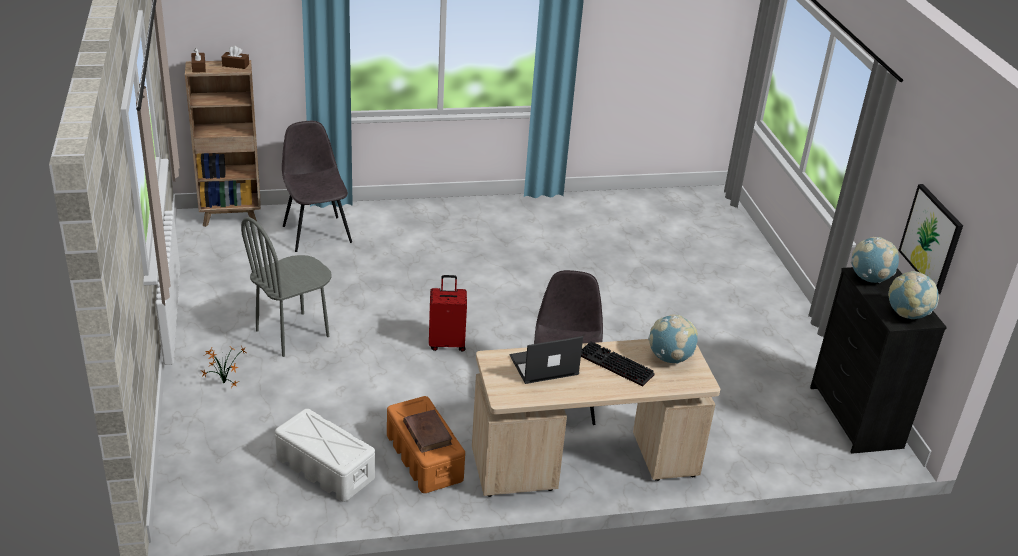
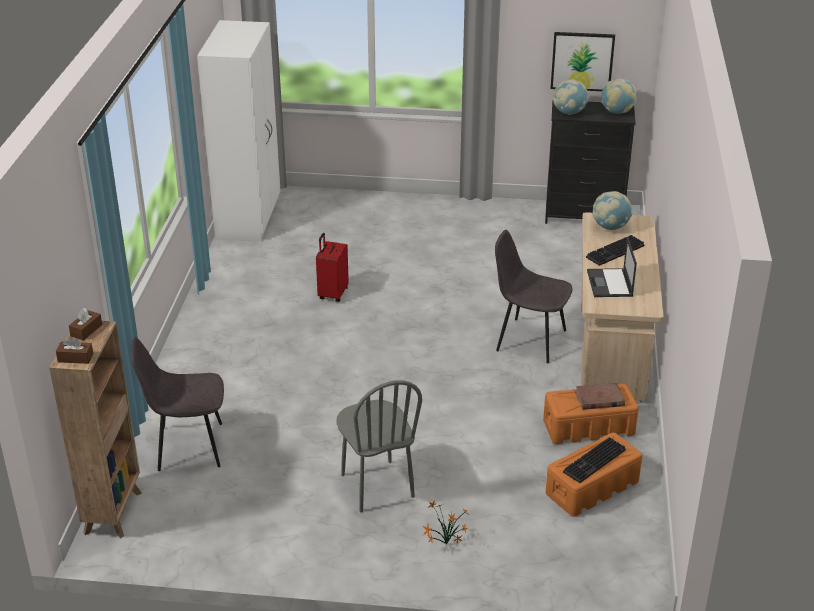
camera: 70 degrees left, 0 degrees up
white storage box [275,409,375,502] -> orange storage box [546,433,642,517]
red suitcase [429,275,467,352] -> red suitcase moved to [316,233,349,302]
none -> white wardrobe [197,20,281,242]
none -> keyboard [563,437,626,483]

